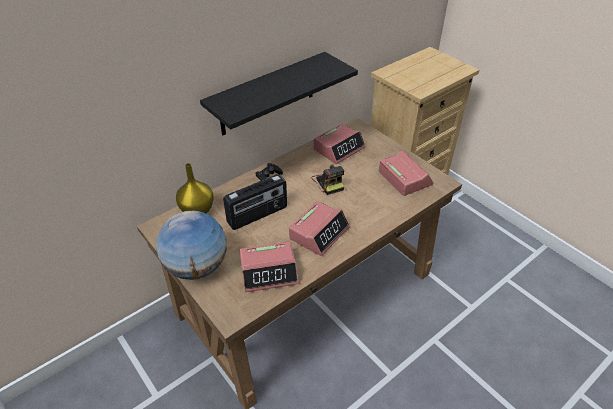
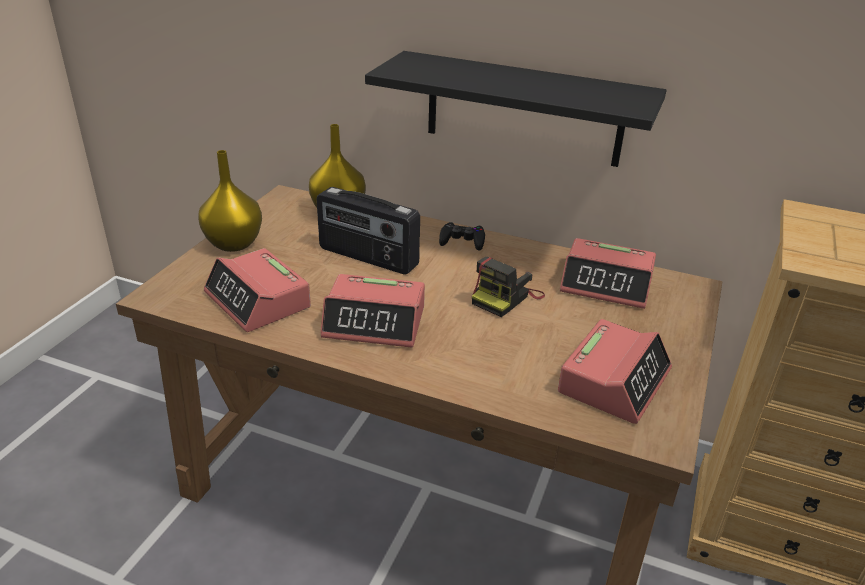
camera: 60 degrees right, 10 degrees down
globe [156,211,227,280] -> yellow vase [198,150,262,252]

